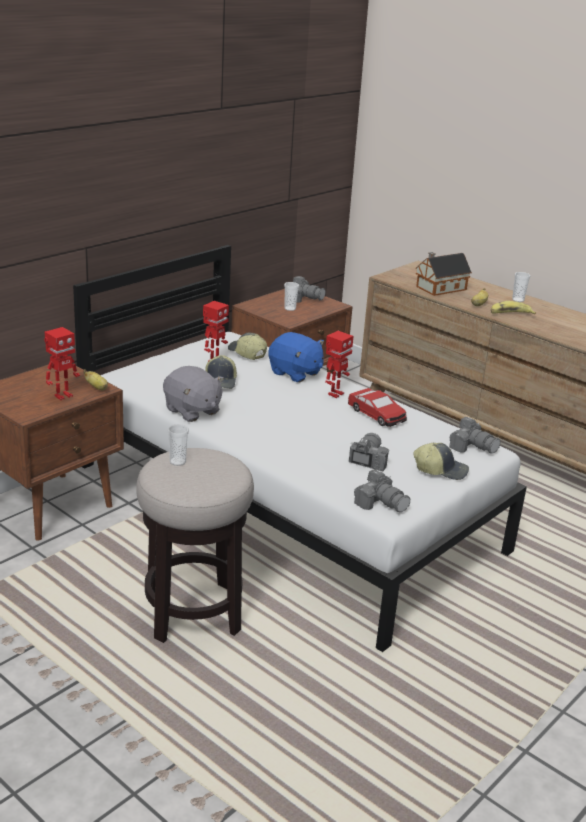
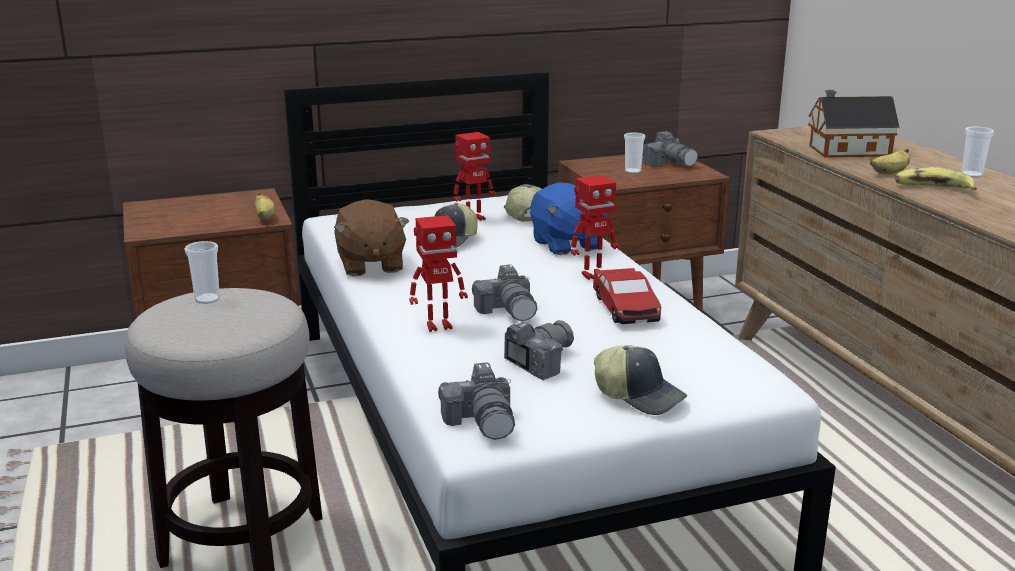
camera: 30 degrees right, 5 degrees down
toy robot [44,327,80,400] -> toy robot moved to [409,215,468,332]
grey plush toy [163,366,224,422] -> brown plush toy [334,199,409,276]
camera [449,417,501,454] -> camera moved to [472,264,537,321]

